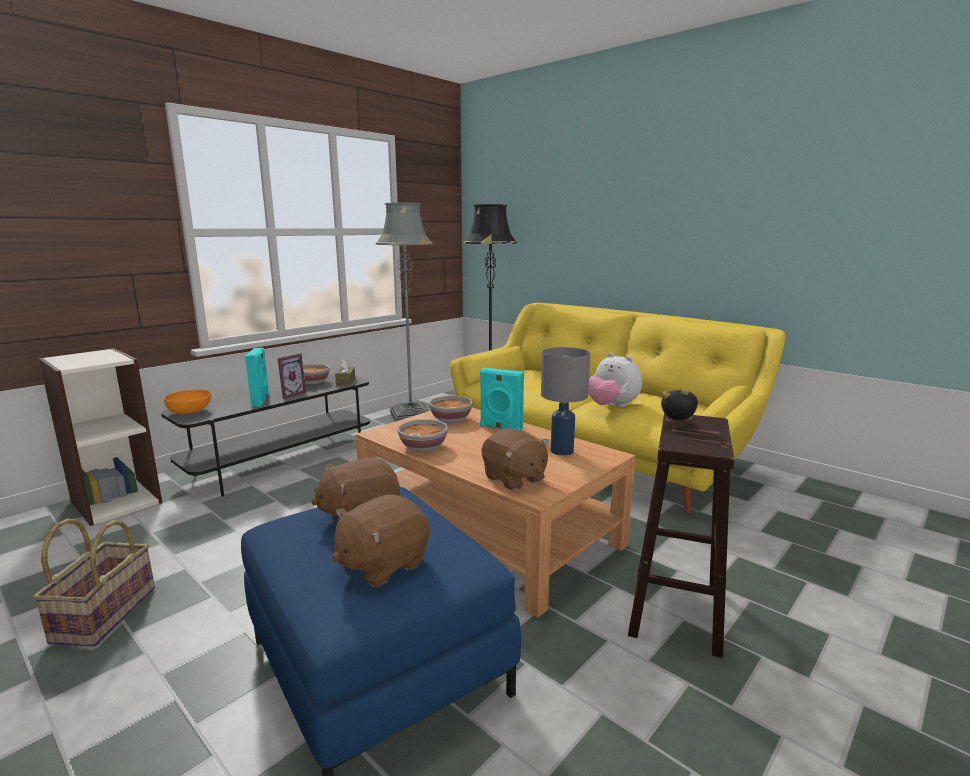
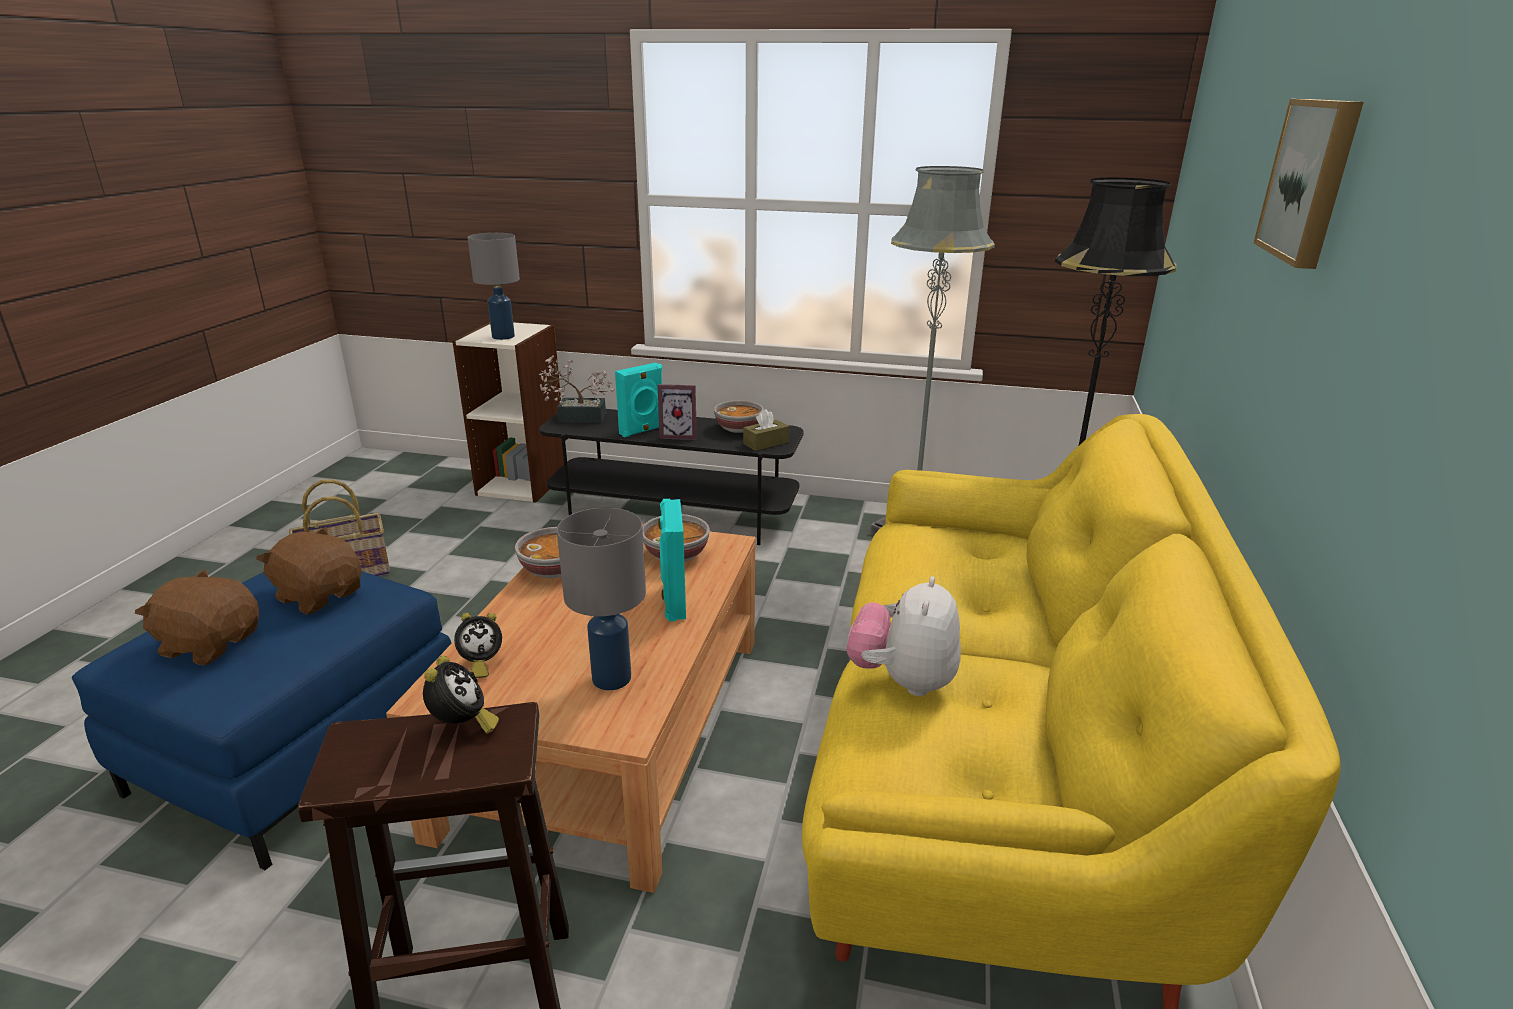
camera: 60 degrees right, 10 degrees up
orange bowl [164,390,211,414] -> potted plant [539,355,615,423]
brown plush toy [482,428,549,491] -> alarm clock [454,613,502,678]
none -> grey table lamp [467,233,520,340]
none -> picture [1254,99,1364,269]

